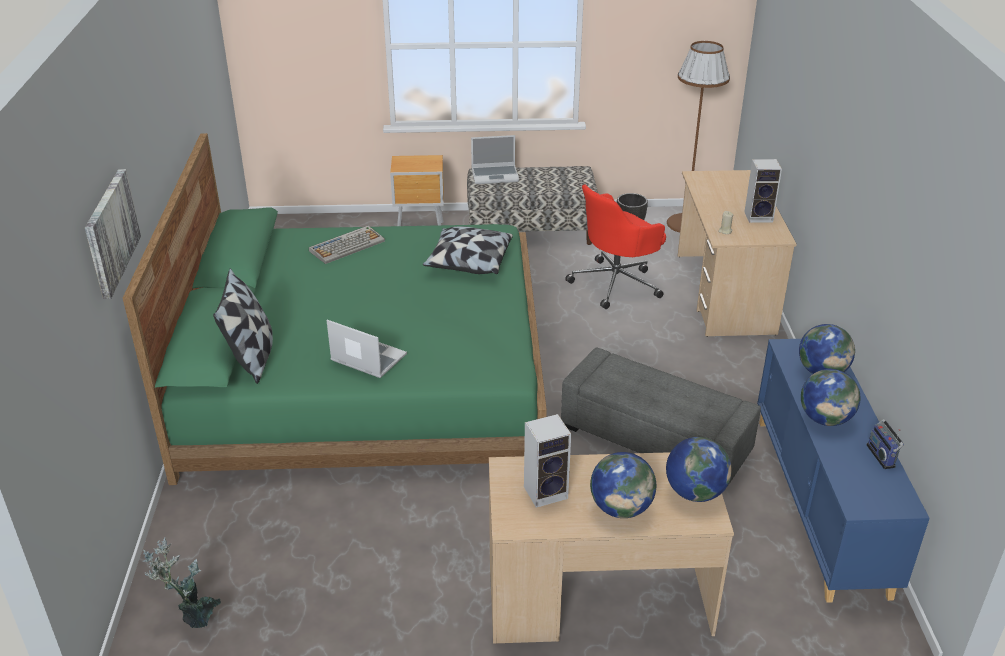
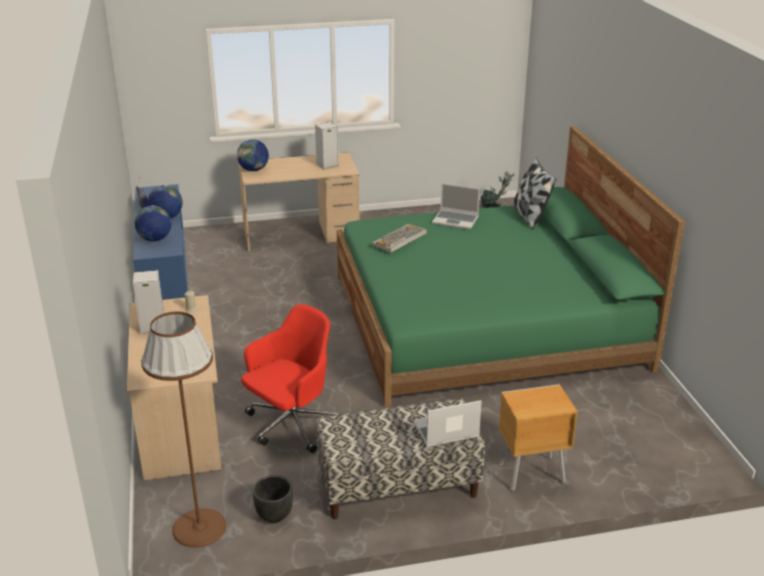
camera: 170 degrees right, 5 degrees down
picture [85,169,141,299] -> none
keyboard [309,226,385,264] -> keyboard moved to [371,224,427,253]
pillow [423,226,513,274] -> none
grey ottoman [561,347,761,485] -> none
globe [590,452,656,518] -> none

